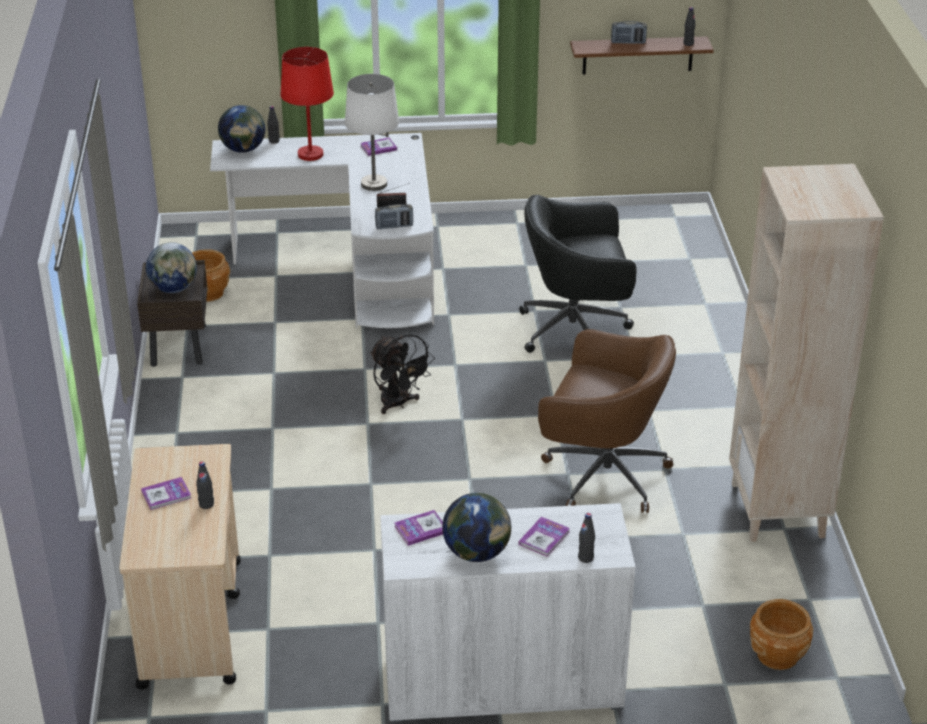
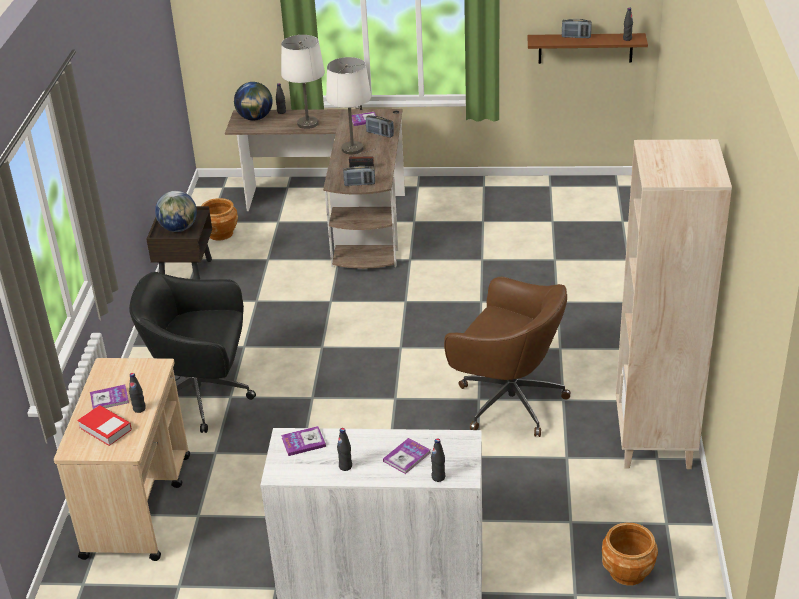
camera: 10 degrees right, 0 degrees up
white desk [210,133,434,328] -> brown desk [225,109,405,269]
red table lamp [280,47,334,161] -> white table lamp [281,35,325,129]
black fan [370,334,435,414] -> none
globe [442,493,511,562] -> black bottle [337,428,352,471]
black office chair [519,195,636,353] -> black office chair moved to [129,272,256,433]
none -> book [77,405,132,446]
none -> radio [366,115,394,138]

